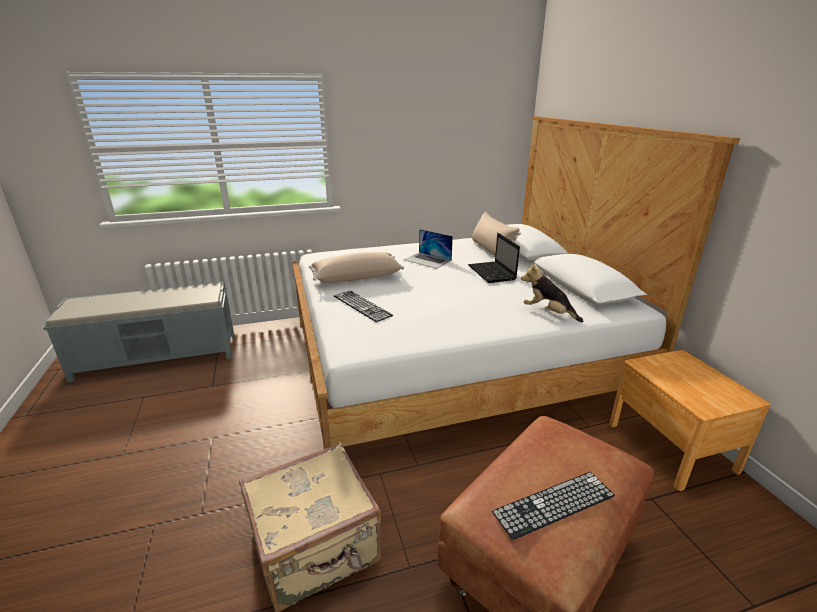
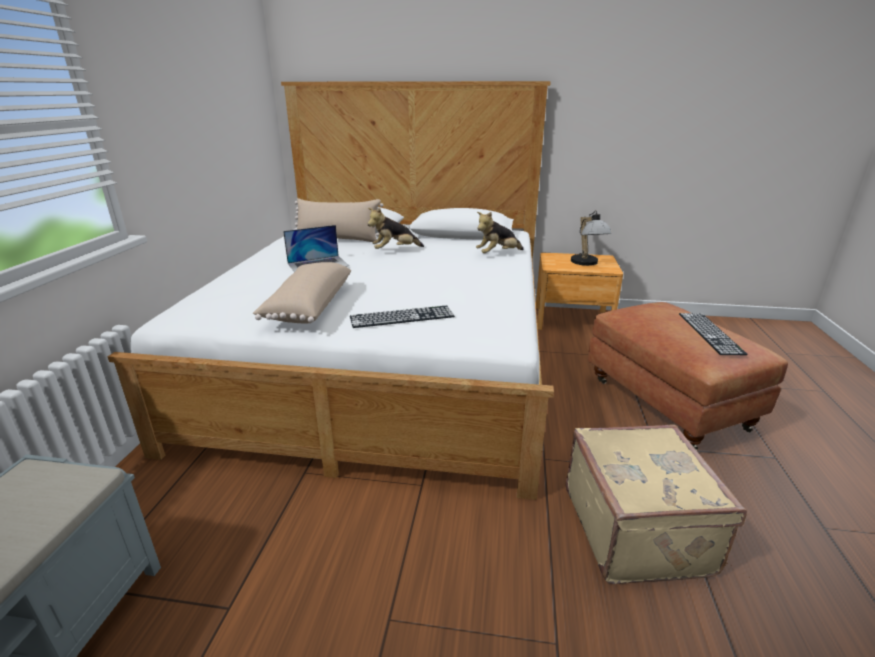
camera: 65 degrees left, 0 degrees up
laptop [468,233,520,283] -> plush toy [367,208,424,249]
none -> table lamp [571,210,612,266]

